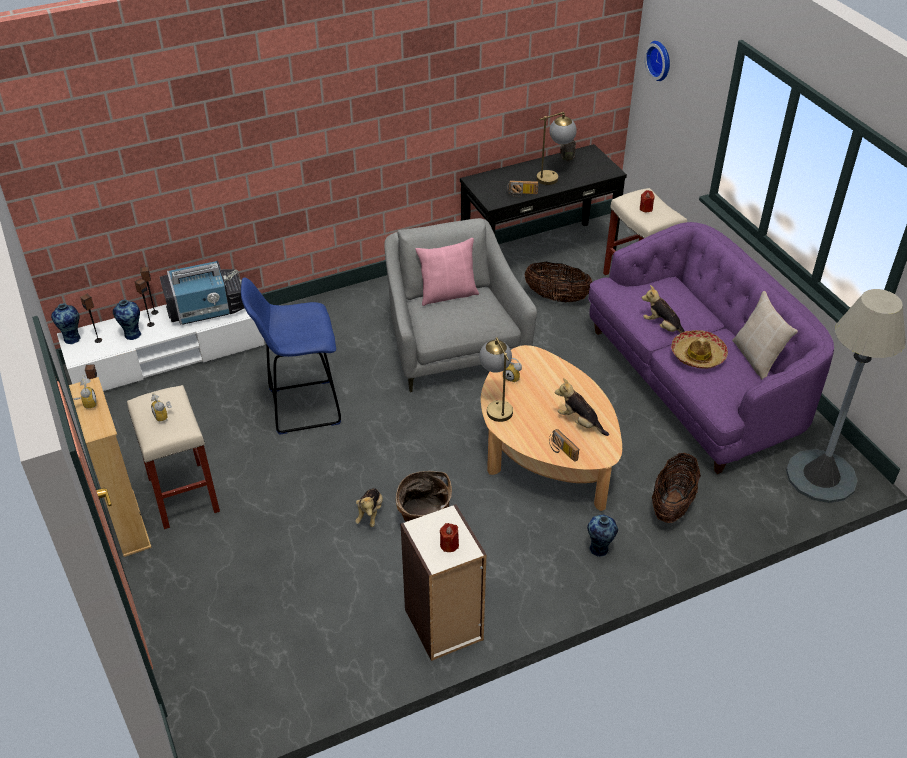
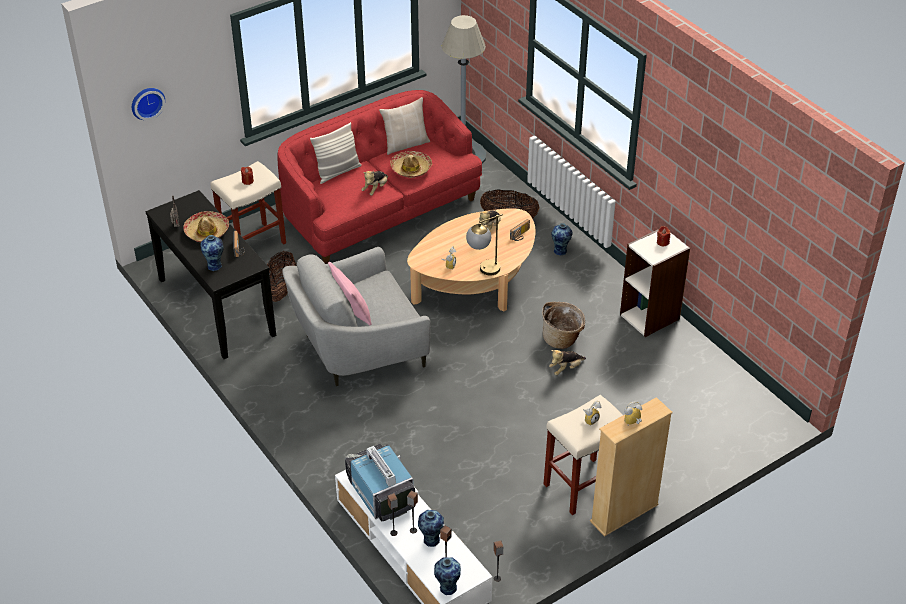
camera: 100 degrees left, 0 degrees up
blue stool [241,277,341,435] -> none
plush toy [355,488,383,527] -> plush toy turned 150 degrees clockwise [549,350,586,375]
table lamp [536,112,577,185] -> hat [183,211,229,242]
purple sofa [588,222,834,474] -> red sofa [277,90,482,264]
none -> vase [200,235,224,271]
none -> pillow [310,122,362,184]

